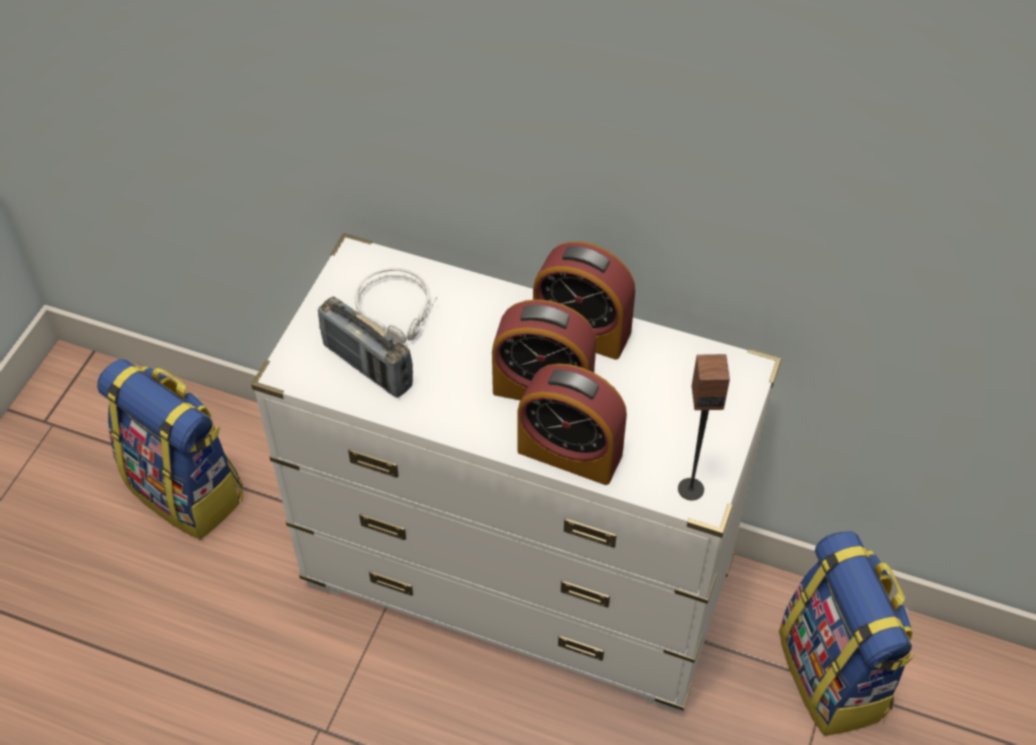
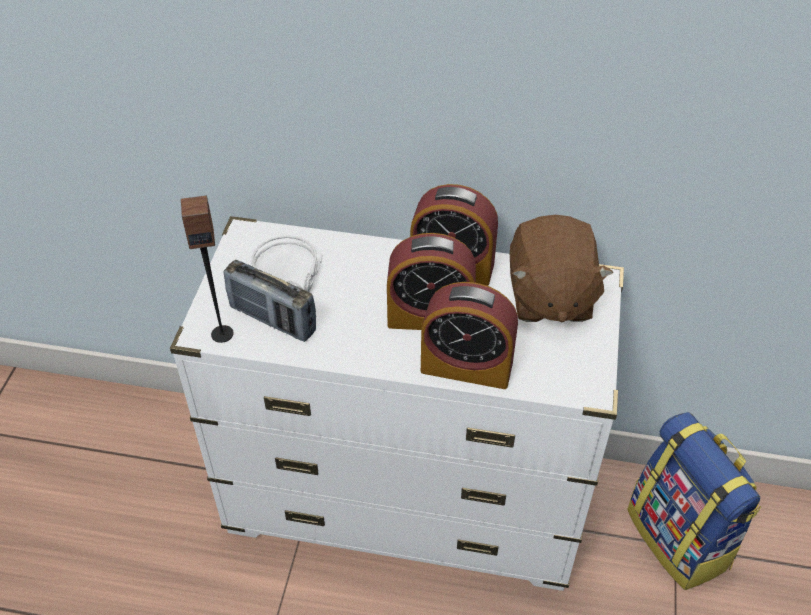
camera: 10 degrees left, 5 degrees down
backpack [97,359,243,540] -> none
speaker [678,354,730,500] -> speaker moved to [181,195,234,343]
none -> brown plush toy [510,215,613,323]

